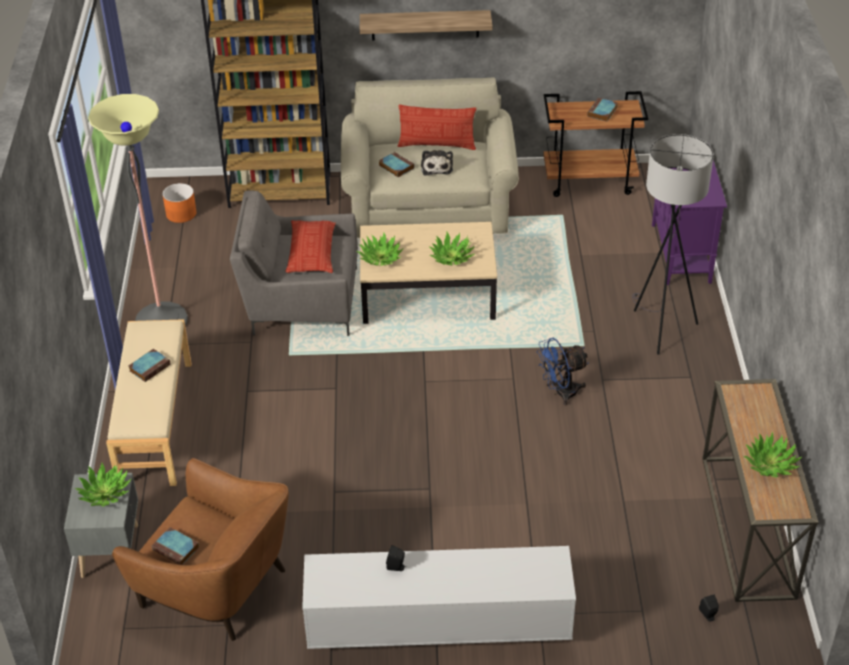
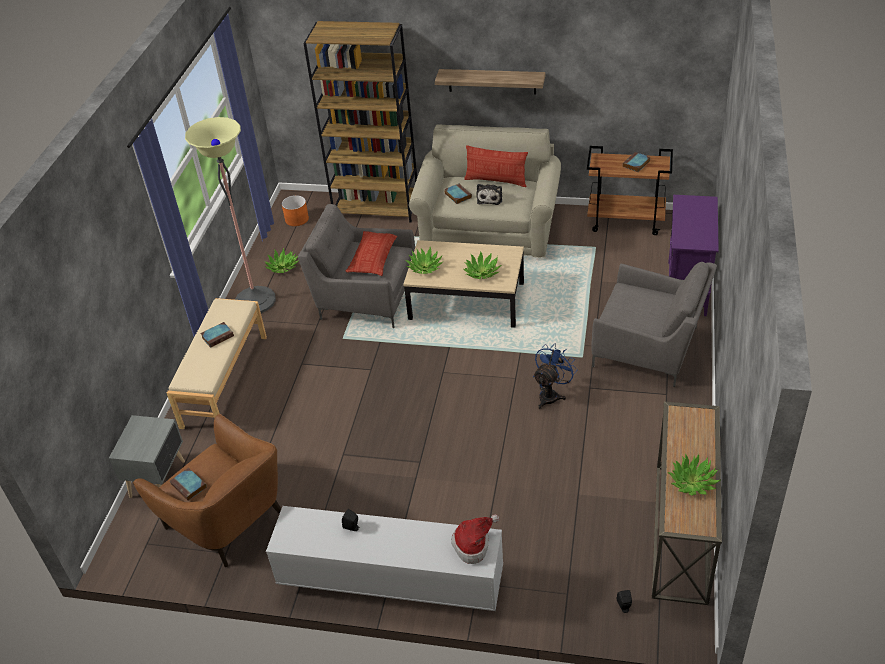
camera: 15 degrees right, 0 degrees up
potted plant [75,463,131,507] -> potted plant moved to [264,248,299,273]
blue fan [537,338,589,406] -> blue fan turned 135 degrees clockwise [533,344,578,409]
grey floor lamp [632,134,714,354] -> grey armchair [591,262,717,387]
none -> hat [451,514,499,564]

